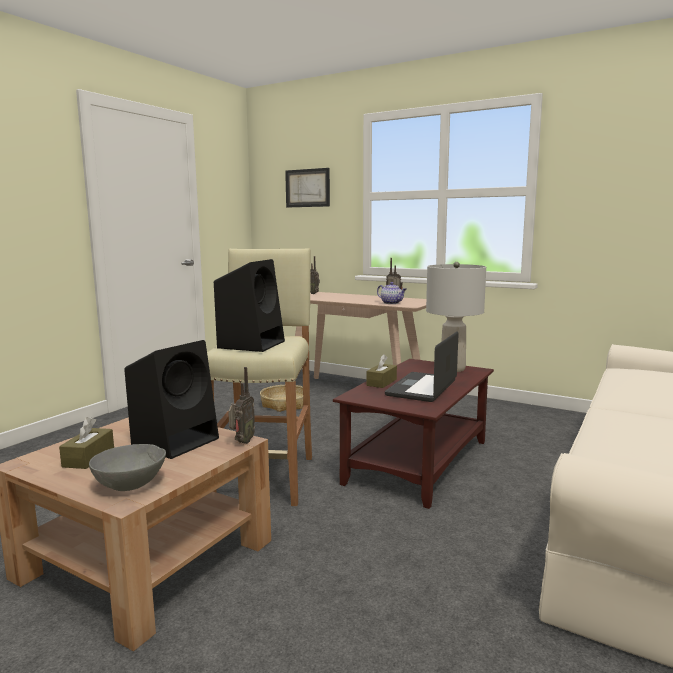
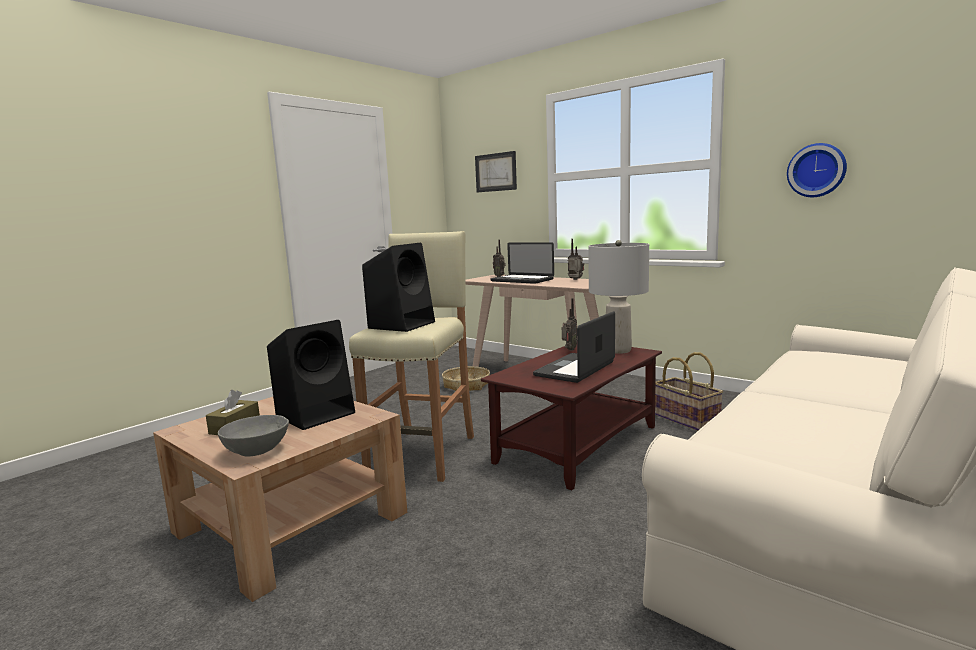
camera: 10 degrees right, 0 degrees up
radio [228,367,255,444] -> radio moved to [562,298,577,351]
brown tissue box [366,354,397,388] -> none
teapot [377,282,406,304] -> none
none -> laptop [491,242,554,284]
none -> basket [655,352,723,431]
none -> wall clock [787,143,847,197]

